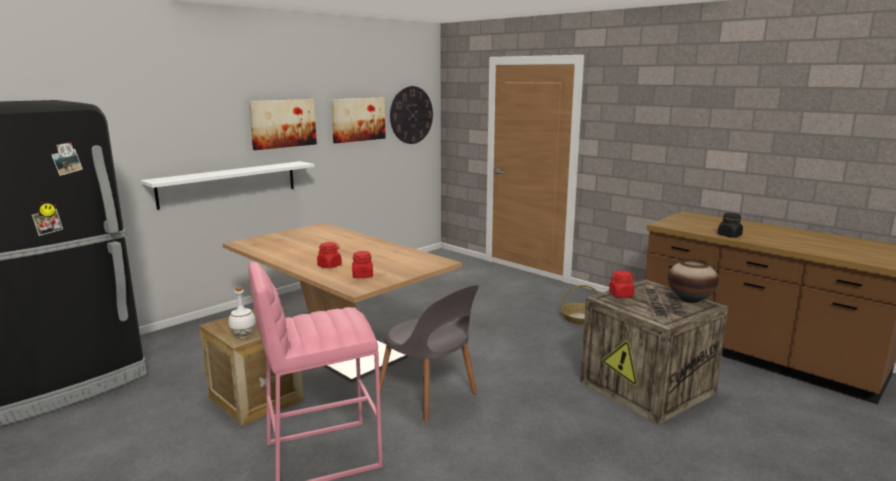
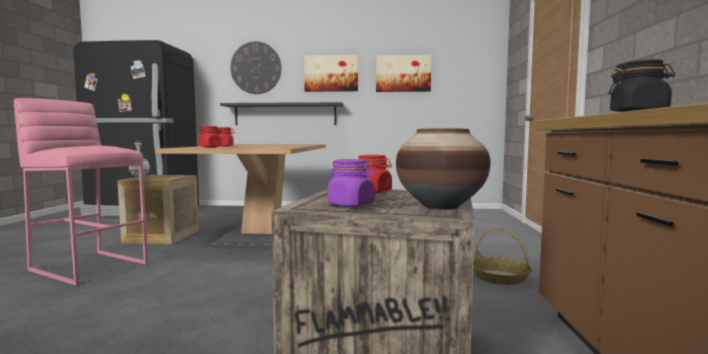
camera: 50 degrees right, 10 degrees down
white shelf [140,161,315,210] -> black shelf [220,102,344,125]
grey chair [379,285,479,422] -> none
wall clock [390,86,433,144] -> wall clock moved to [231,41,281,94]
none -> purple jar [328,159,375,207]

